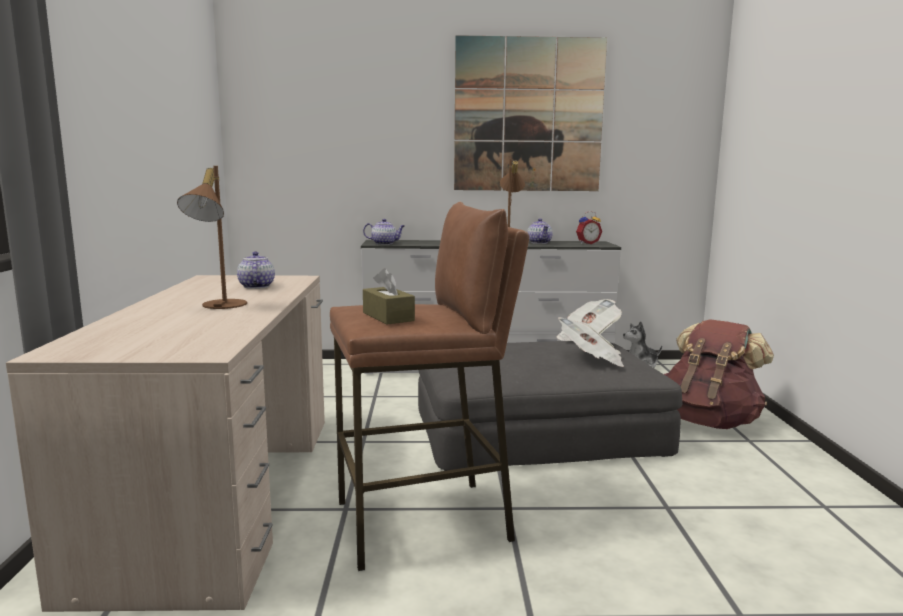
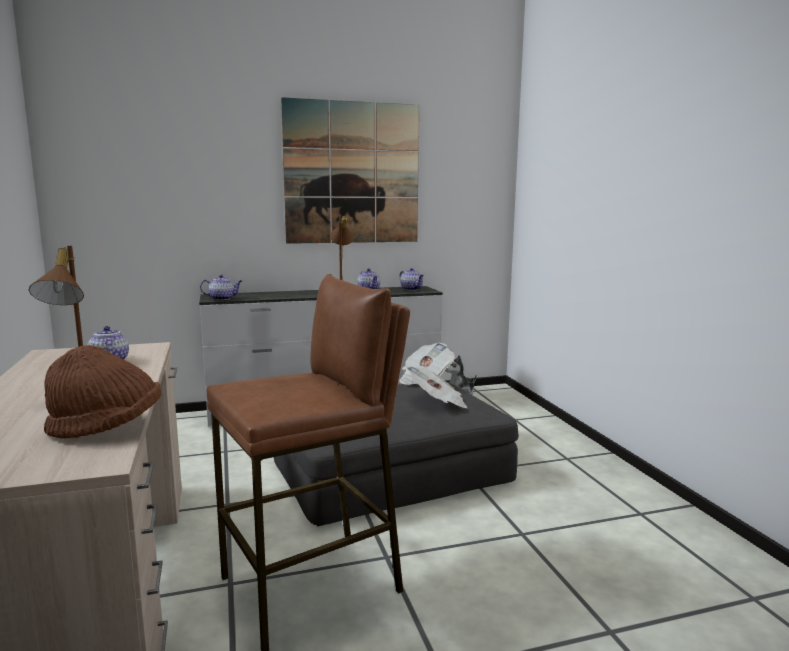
camera: 15 degrees left, 0 degrees up
brown tissue box [363,268,415,325] -> none
alarm clock [576,211,602,244] -> teapot [399,268,424,291]
brown backpack [664,319,774,429] -> none
none -> brown hat [44,345,161,439]

